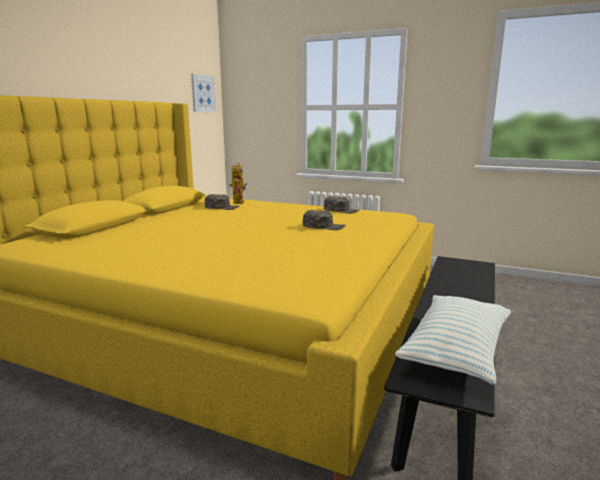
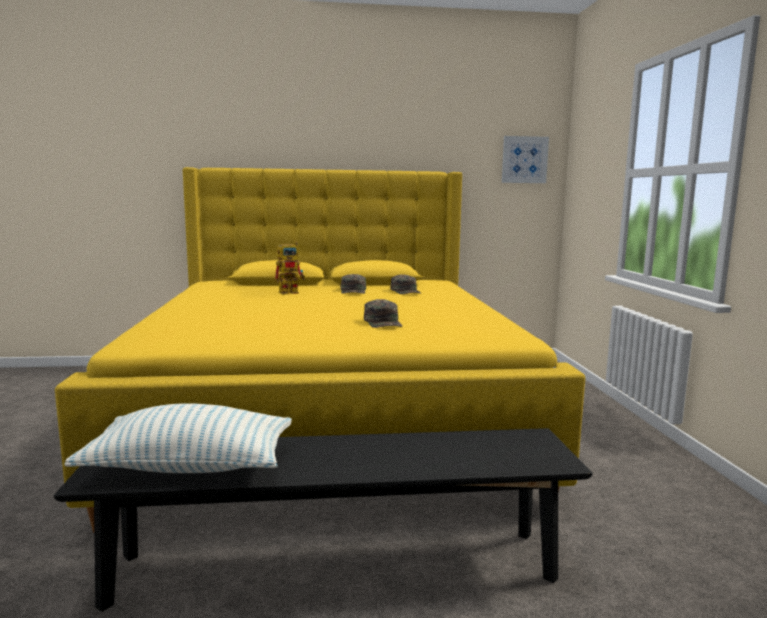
camera: 60 degrees right, 5 degrees down
toy robot [229,163,247,204] -> toy robot moved to [274,242,305,295]
green cap [324,196,360,214] -> green cap moved to [341,274,366,294]

